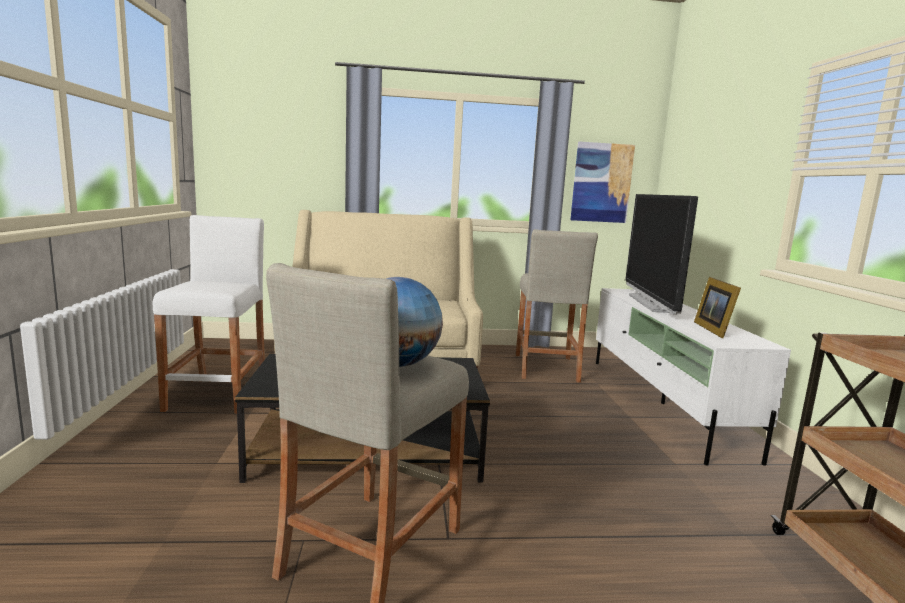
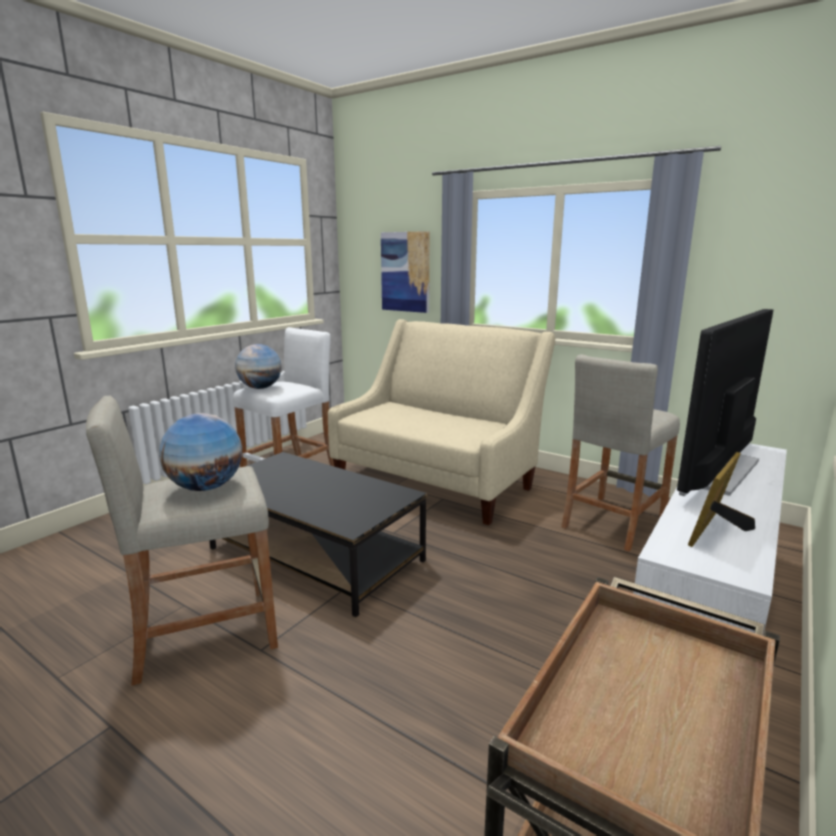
camera: 40 degrees right, 5 degrees up
picture [570,142,635,223] -> picture moved to [381,231,430,313]
none -> globe [235,344,282,389]

